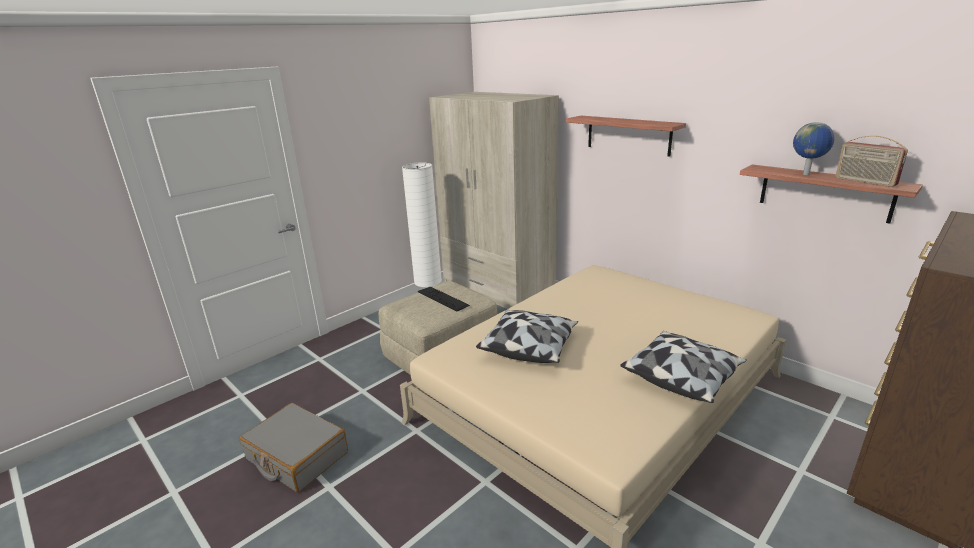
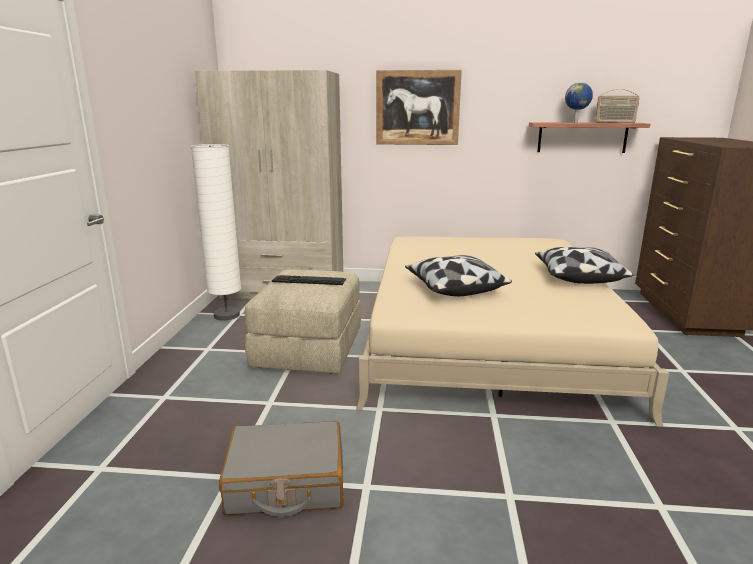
camera: 40 degrees left, 5 degrees down
shelf [566,116,686,157] -> picture [376,70,462,145]

